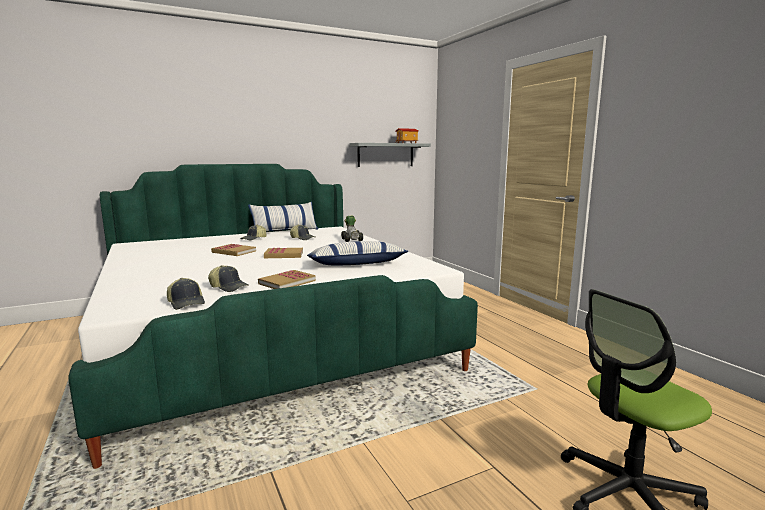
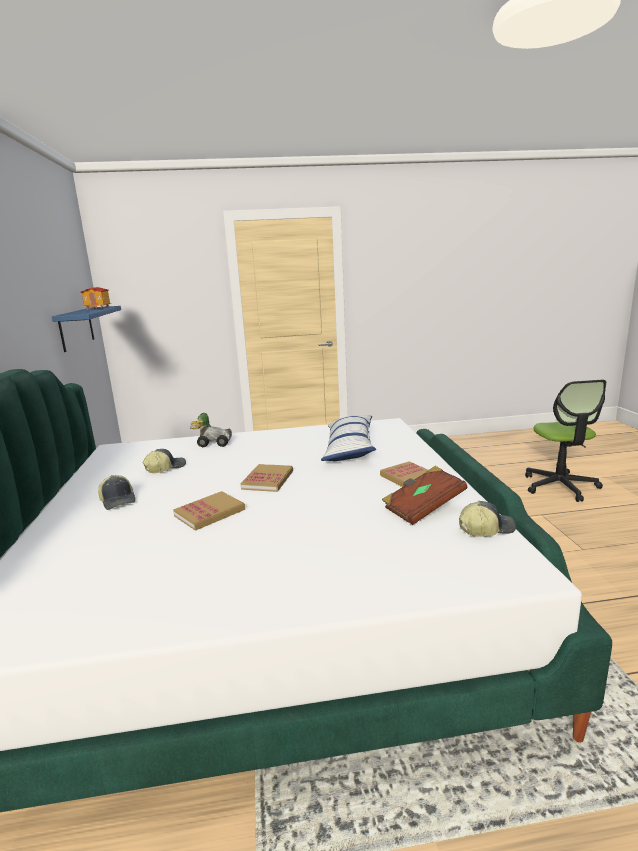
camera: 70 degrees left, 5 degrees up
cap [208,265,249,292] -> brown book [382,466,467,525]
pillow [248,202,318,231] -> none
grey shelf [349,143,431,167] -> blue shelf [52,306,121,352]

